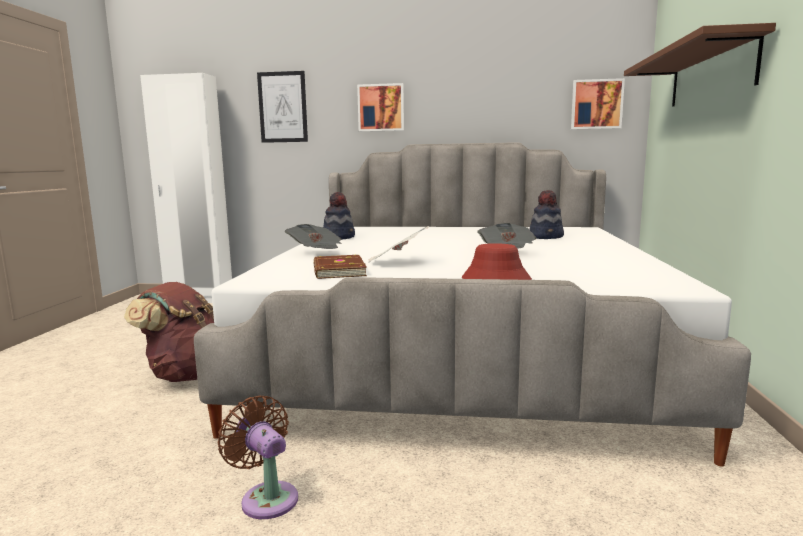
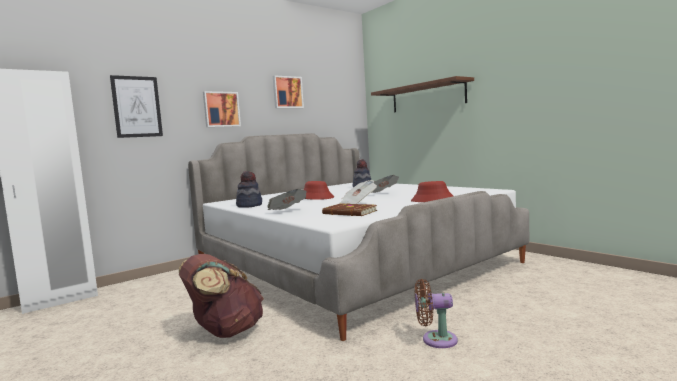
camera: 45 degrees left, 5 degrees down
picture [571,78,625,130] -> picture moved to [273,75,304,108]
none -> red hat [304,181,334,200]

